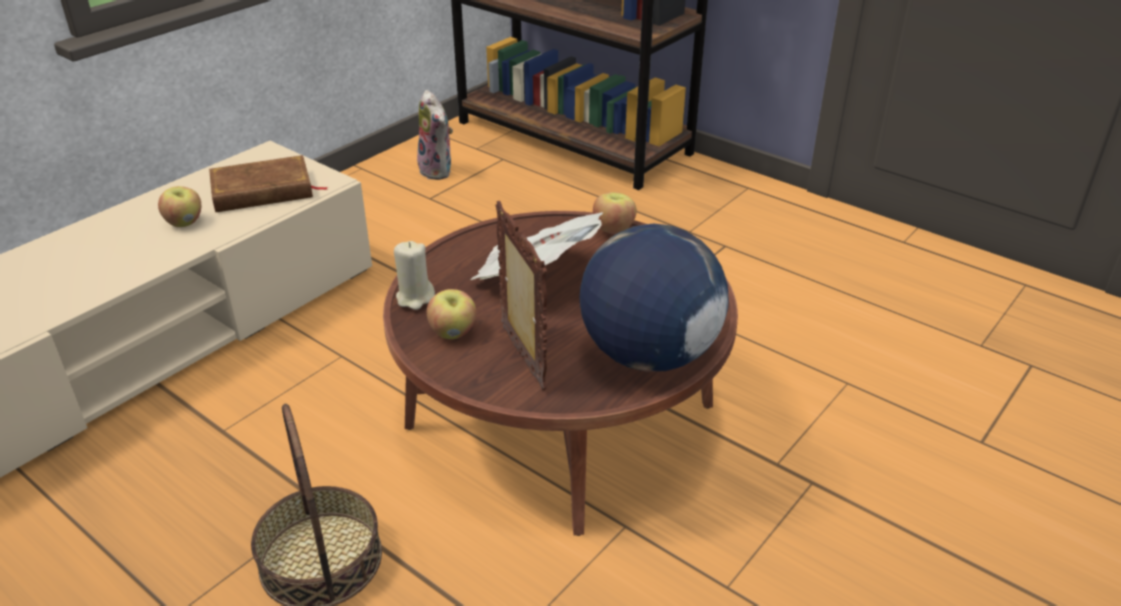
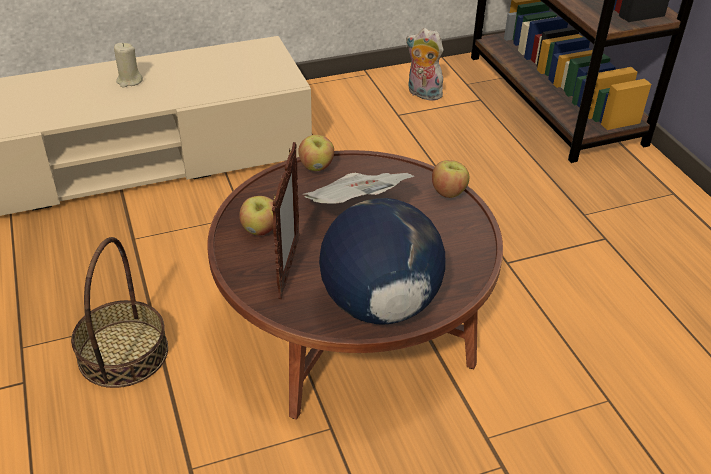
camera: 30 degrees right, 5 degrees up
apple [158,186,201,227] -> apple moved to [298,135,334,171]
brown book [209,155,328,212] -> none
beige candle [394,241,435,310] -> beige candle moved to [114,43,143,88]
plush toy [417,90,453,180] -> plush toy turned 120 degrees clockwise [406,28,444,101]

